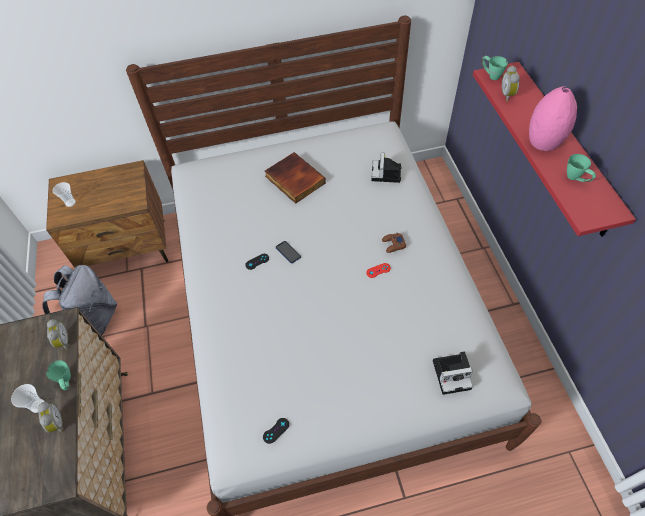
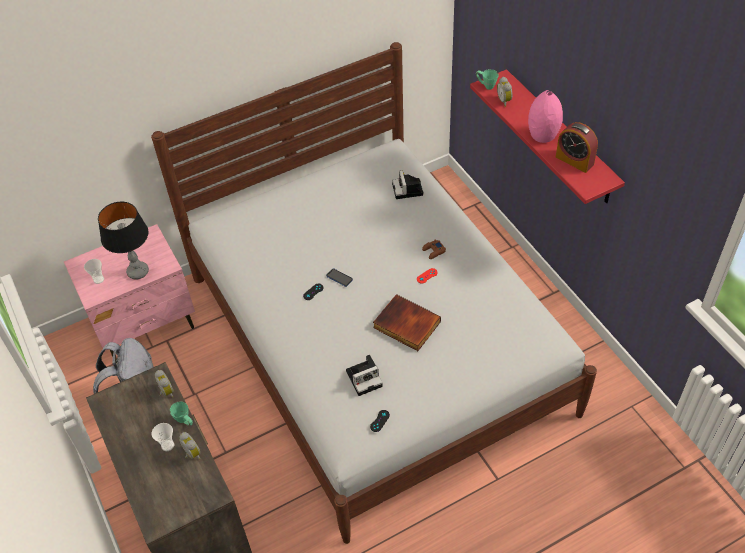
camera: 15 degrees left, 5 degrees down
brown nightstand [46,160,168,268] -> pink nightstand [64,224,195,363]
book [265,152,326,204] -> book moved to [373,294,441,351]
camera [433,351,473,395] -> camera moved to [346,355,383,396]
green mug [567,154,596,182] -> alarm clock [556,122,598,173]
none -> table lamp [98,202,149,280]

